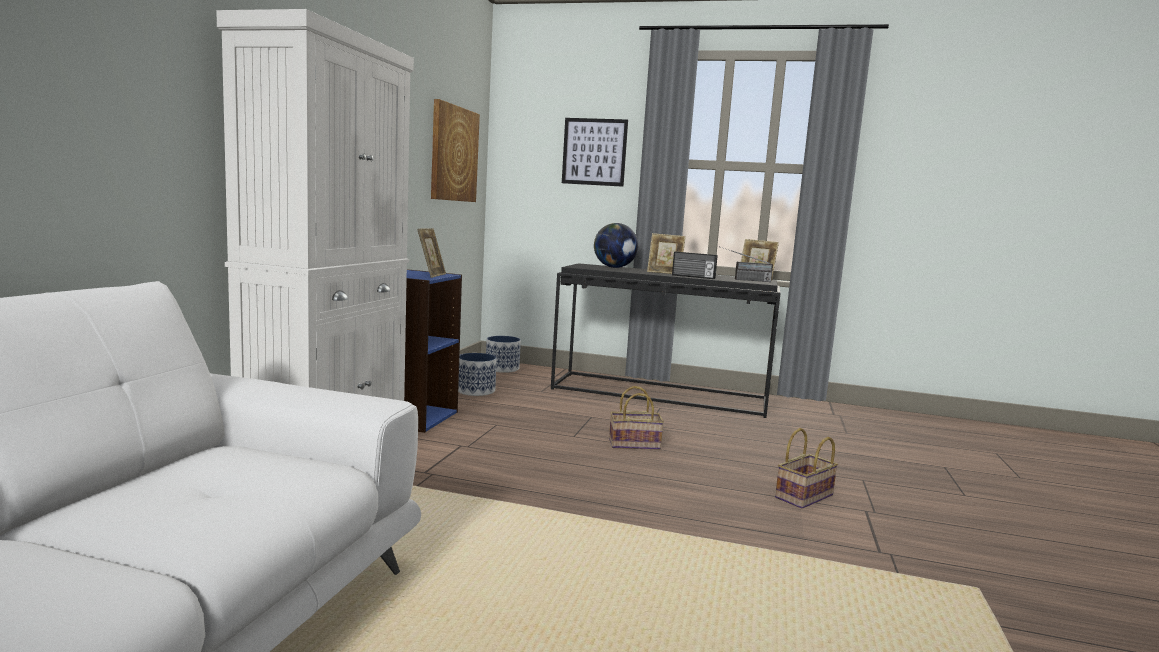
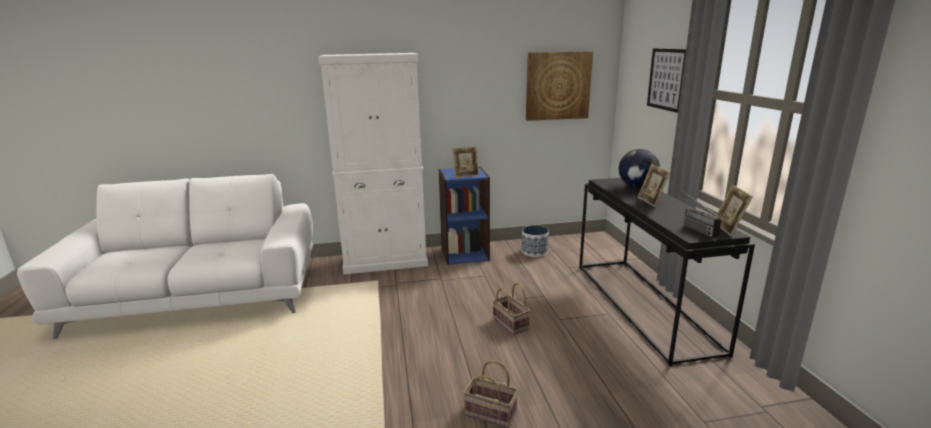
camera: 65 degrees right, 10 degrees up
planter [486,336,521,373] -> none
radio [672,251,717,279] -> none

